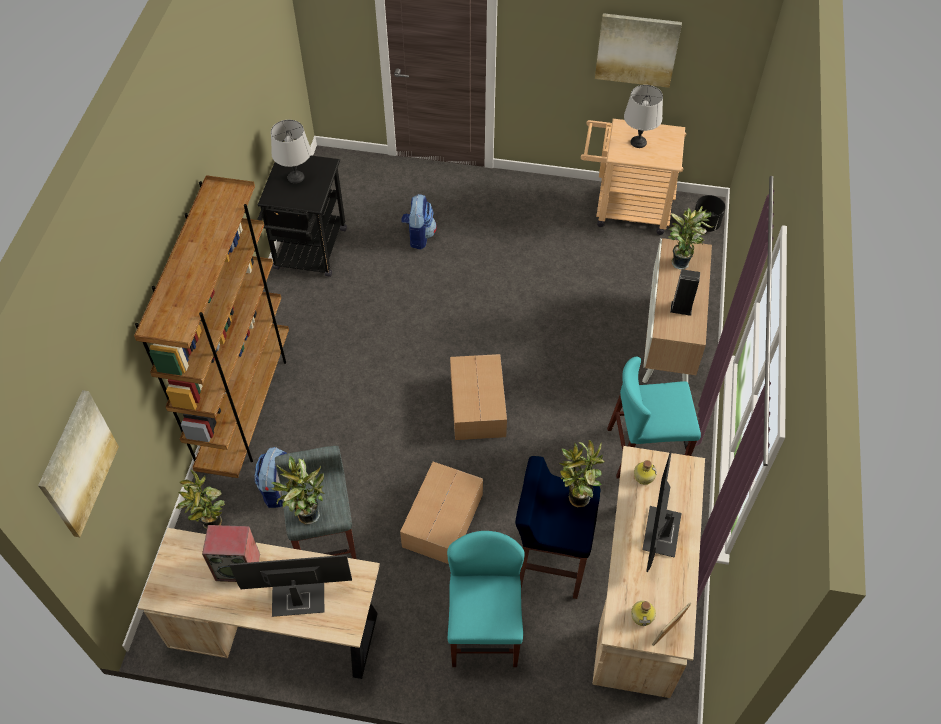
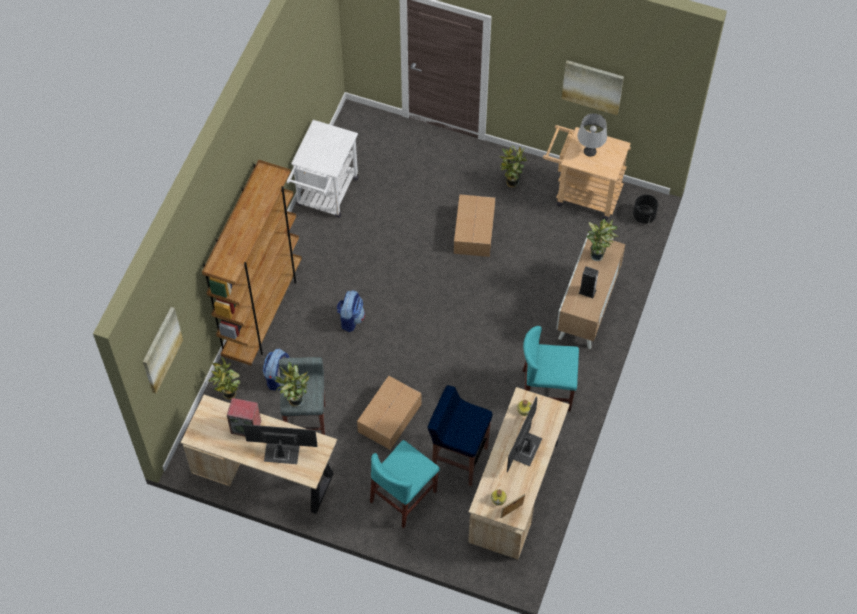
camera: 10 degrees right, 5 degrees up
black cart [257,155,347,277] -> white cart [287,120,359,218]
grey table lamp [271,120,311,183] -> none
backpack [401,194,437,250] -> backpack moved to [337,290,365,332]
turquoise chair [447,531,525,667] -> turquoise chair turned 150 degrees counterclockwise [370,440,440,528]
cardboard box [450,354,507,440] -> cardboard box moved to [454,194,495,257]
potted plant [559,440,605,507] -> potted plant moved to [500,146,527,187]

